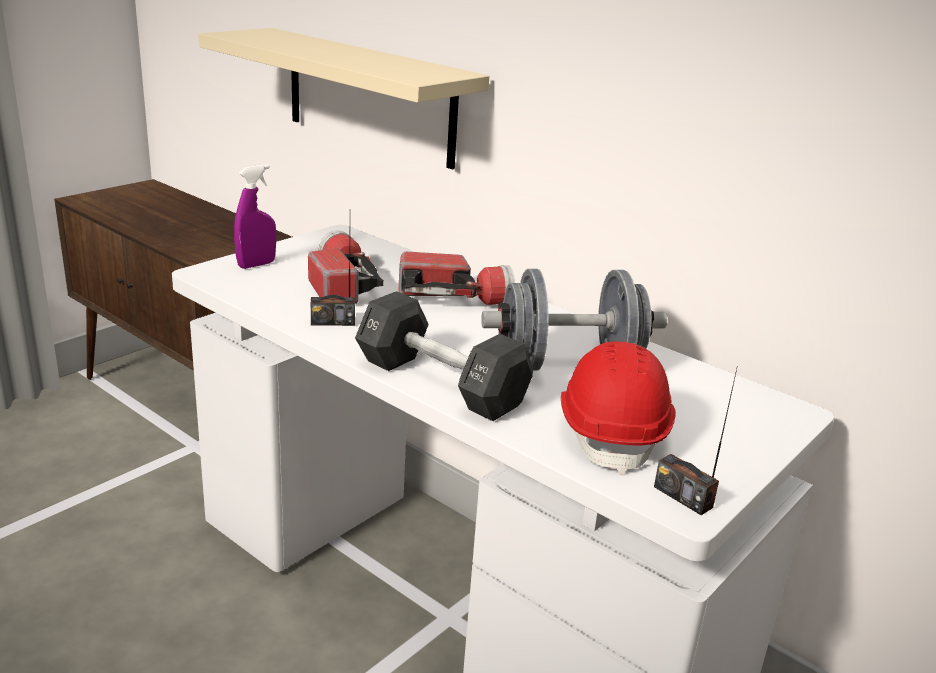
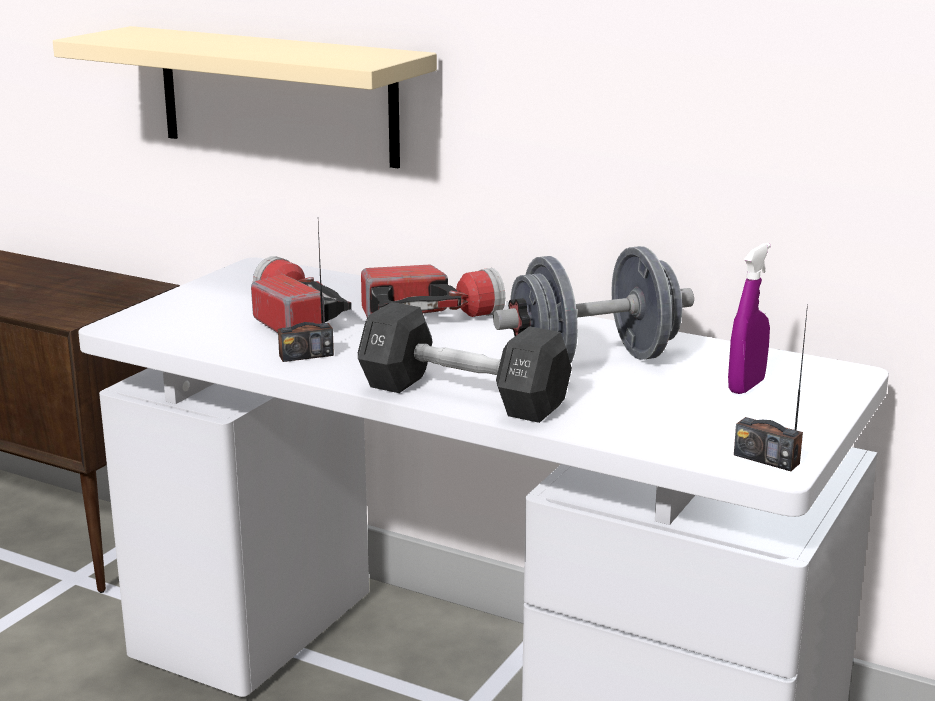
camera: 10 degrees left, 5 degrees down
purple spray bottle [234,164,277,269] -> purple spray bottle moved to [728,243,771,394]
red hard hat [561,342,676,475] -> none

